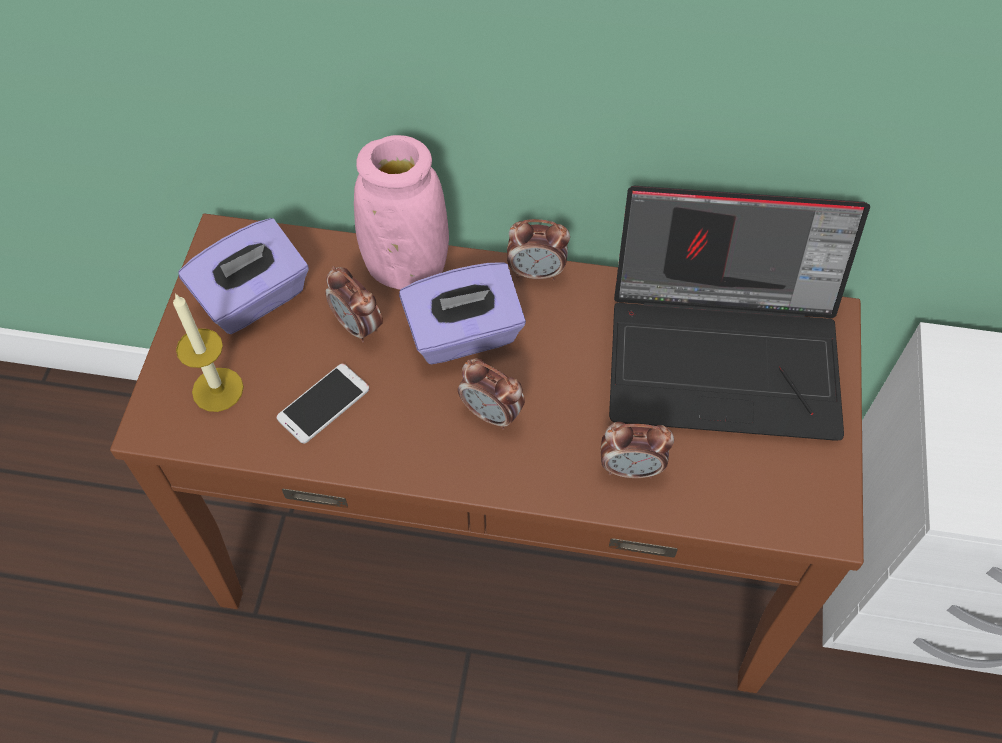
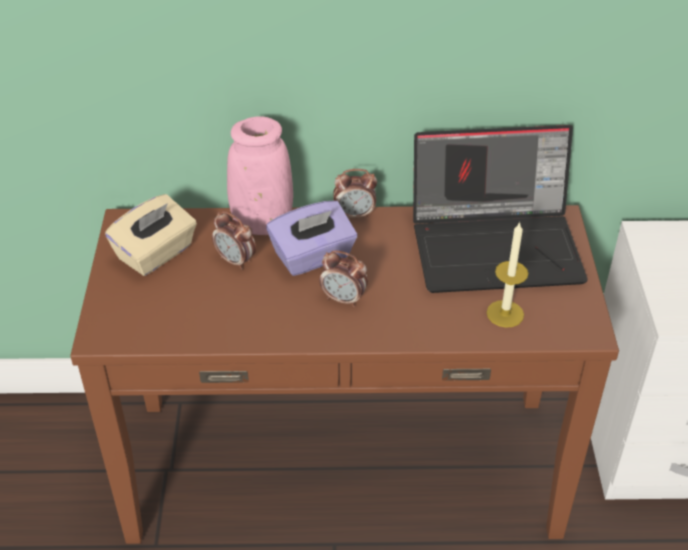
camera: 10 degrees left, 15 degrees down
candle [173,293,244,412] -> candle moved to [486,221,528,328]
purple tissue box [178,218,309,334] -> beige tissue box [105,194,197,276]
phone [277,364,369,444] -> none
alarm clock [601,422,674,479] -> none

